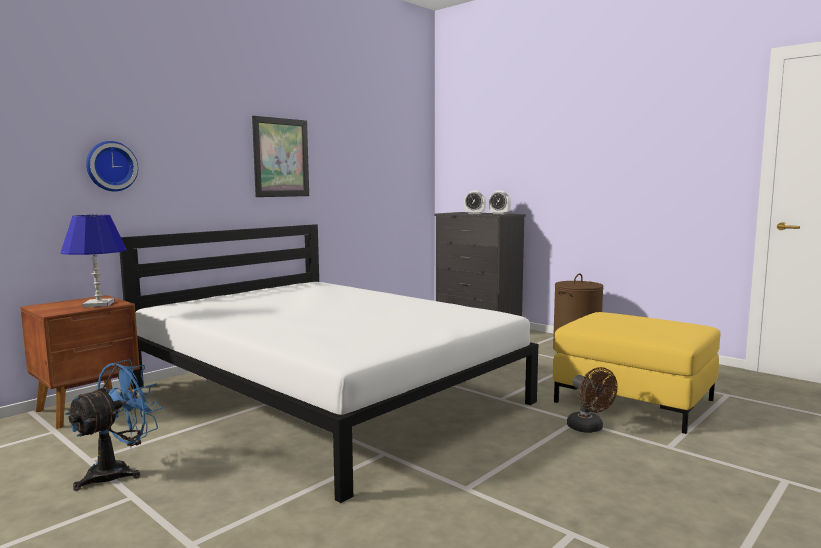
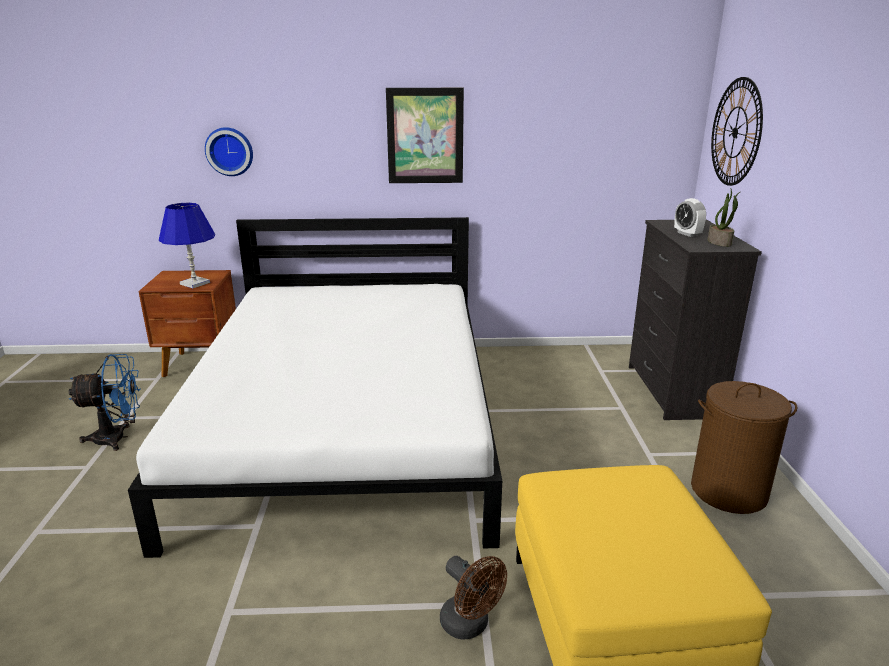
camera: 45 degrees right, 15 degrees up
alarm clock [489,190,511,214] -> potted plant [708,189,740,247]
brown fan [567,367,618,433] -> brown fan turned 60 degrees counterclockwise [440,556,507,640]
none -> wall clock [711,77,763,186]

